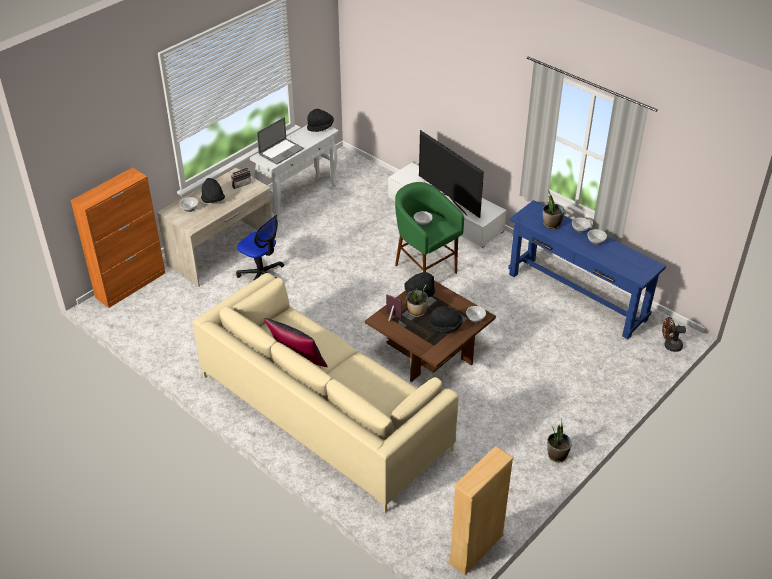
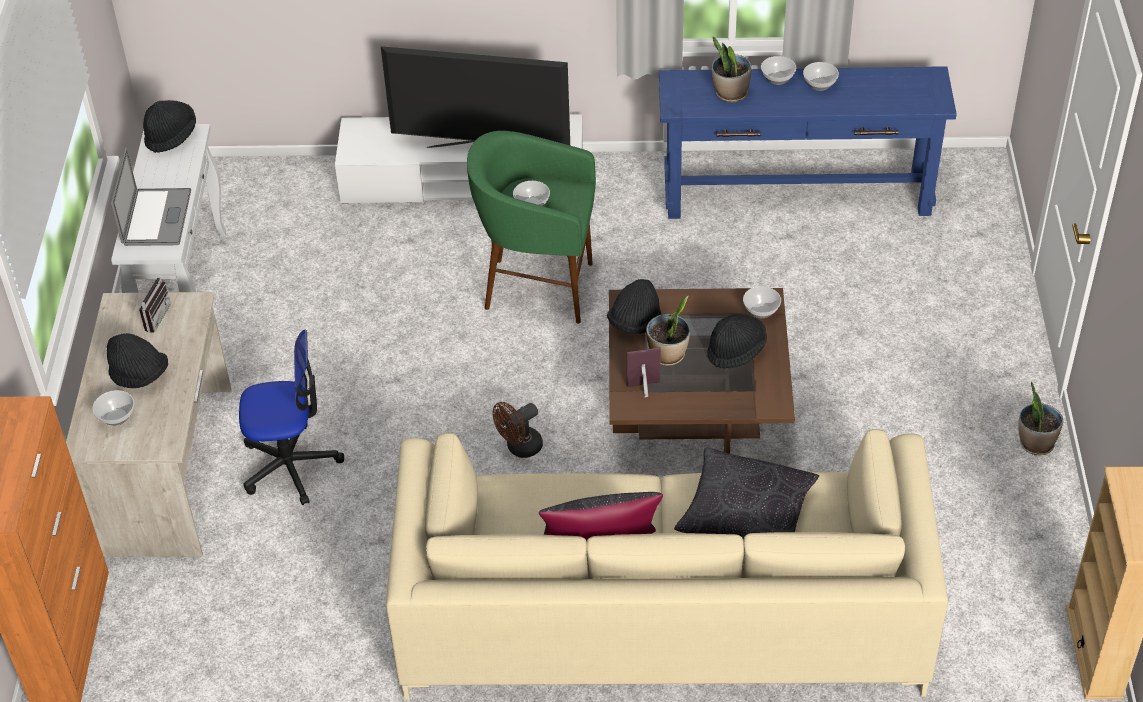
camera: 40 degrees left, 5 degrees up
brown fan [662,317,686,352] -> brown fan moved to [493,402,543,458]
none -> black pillow [674,448,819,539]

